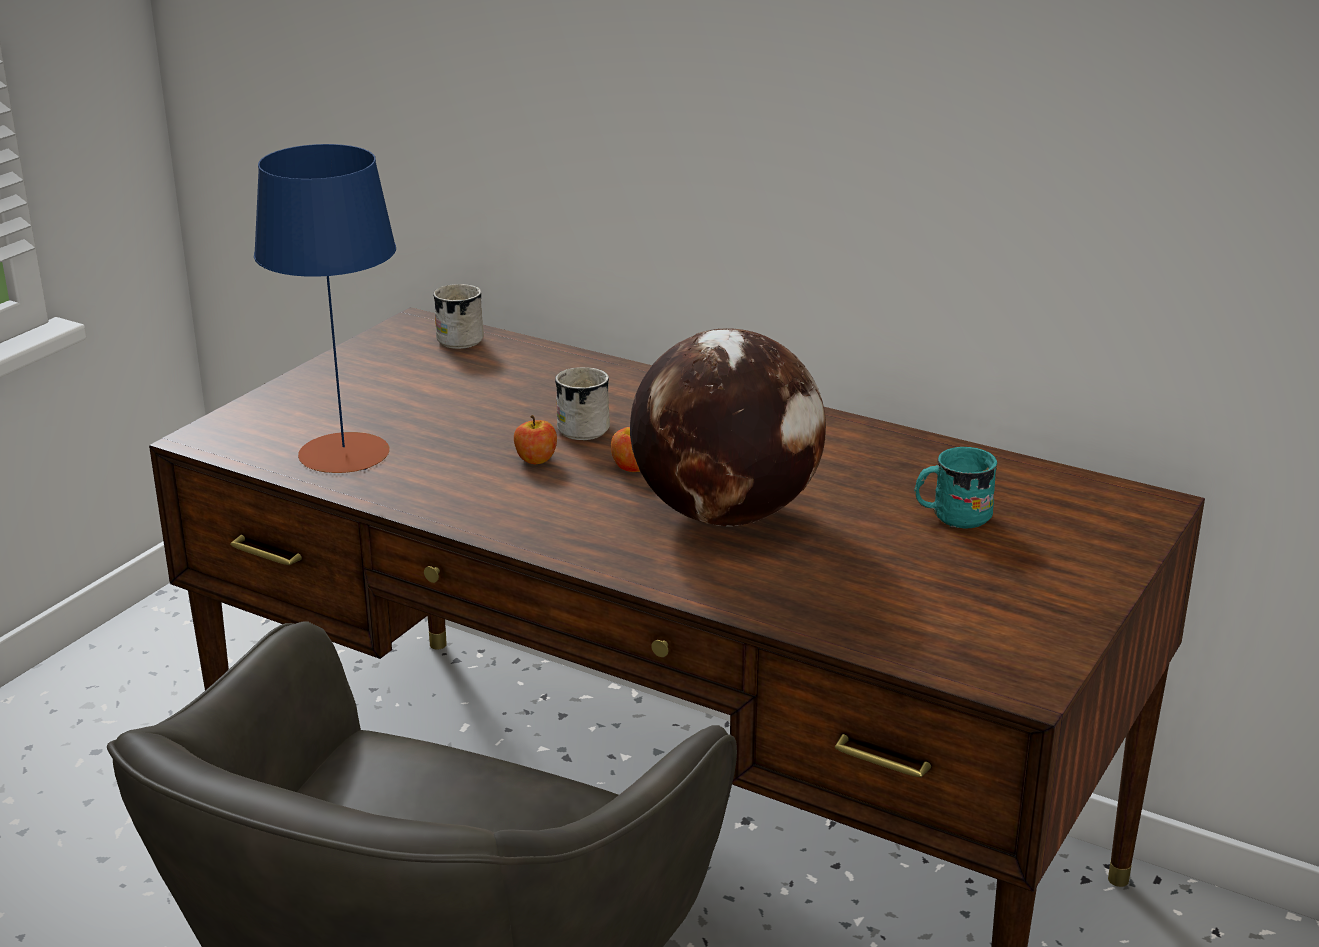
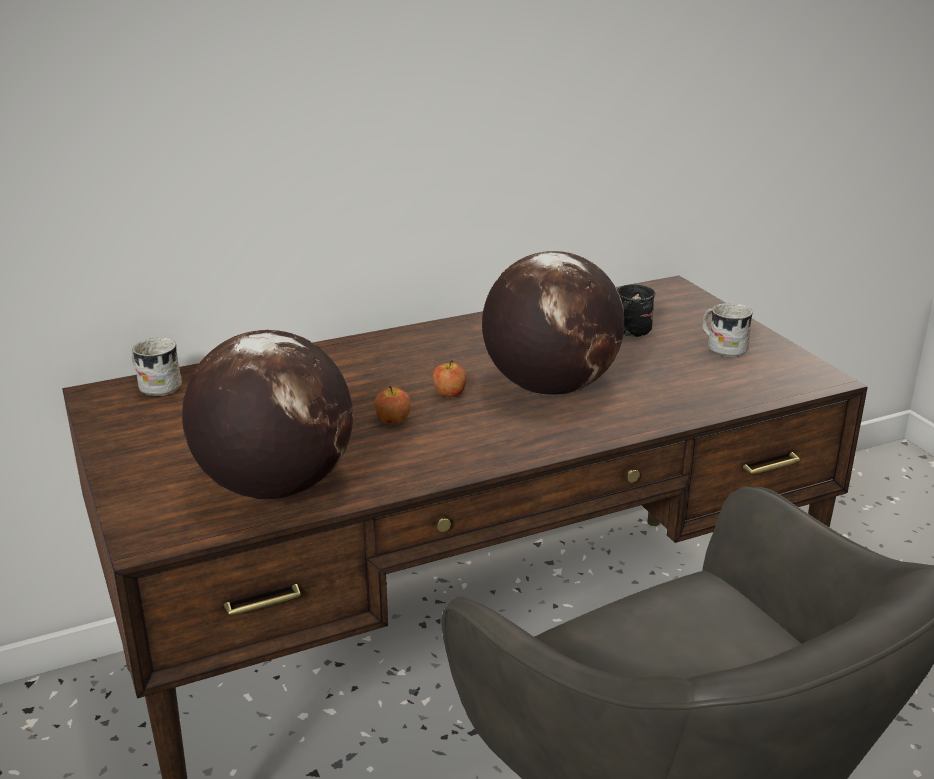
camera: 55 degrees left, 0 degrees up
blue table lamp [254,144,396,473] -> globe [182,330,353,499]
white mug [555,367,610,440] -> white mug moved to [702,303,753,357]
turquoise mug [914,447,998,528] -> black mug [617,285,655,337]

